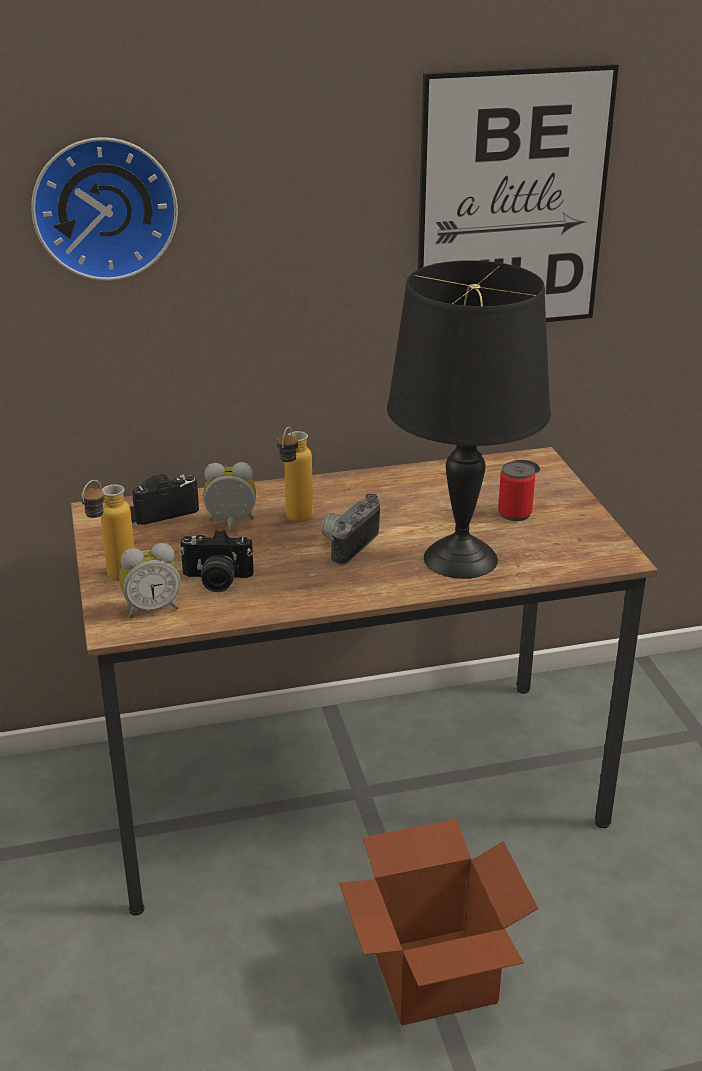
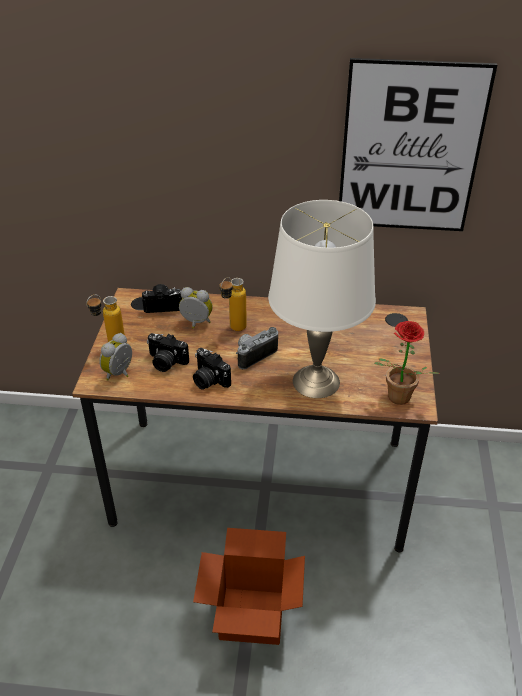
camera: 20 degrees right, 10 degrees up
wall clock [31,137,178,281] -> none
alarm clock [119,543,181,618] -> alarm clock turned 120 degrees clockwise [99,333,132,381]
black table lamp [387,260,551,579] -> white table lamp [268,200,376,398]
can [498,461,535,521] -> none
none -> camera [193,348,231,390]
none -> potted plant [374,321,439,405]

